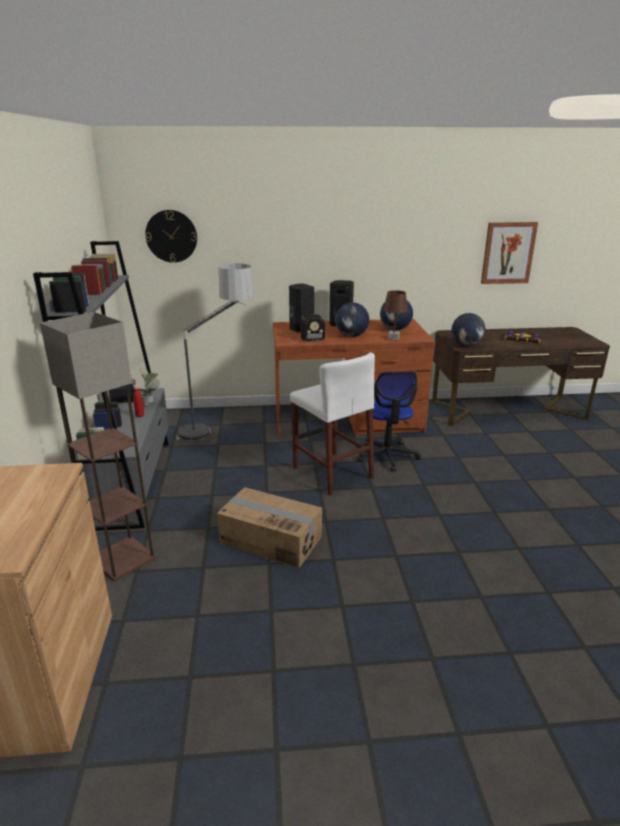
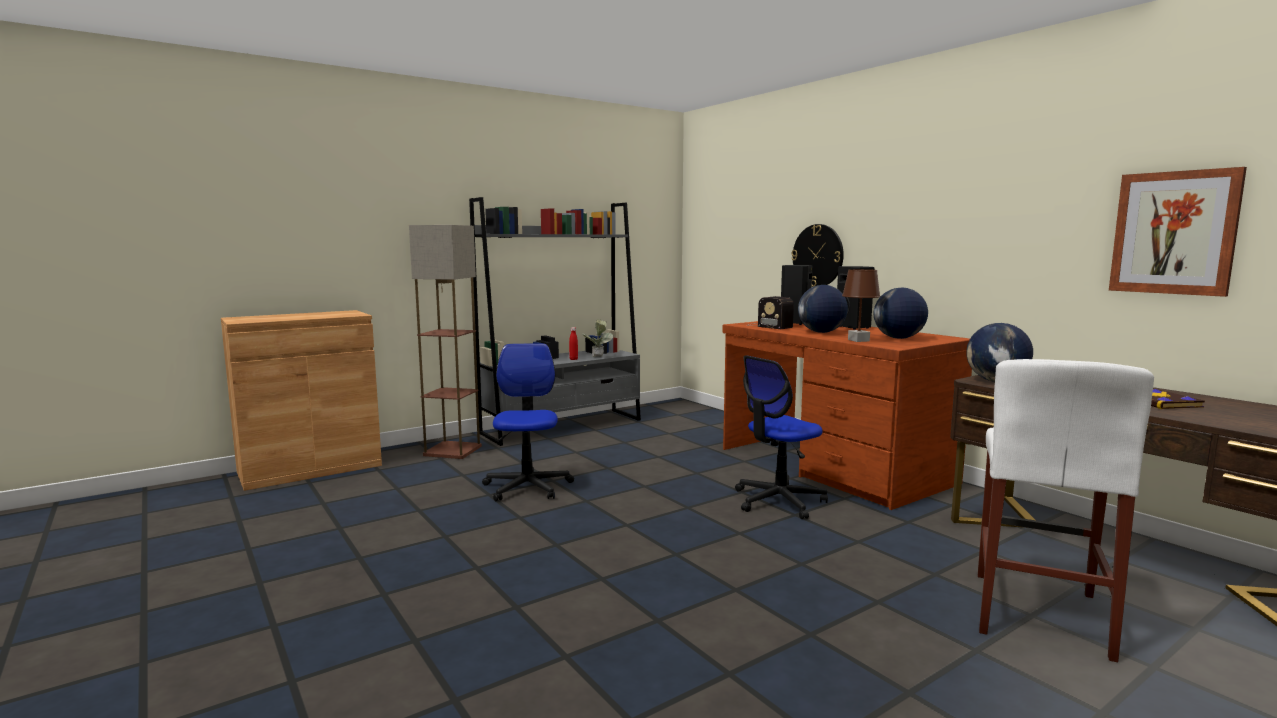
camera: 60 degrees right, 15 degrees down
wall clock [145,210,197,263] -> wall clock moved to [792,224,844,287]
floor lamp [176,264,254,441] -> none
cardboard box [217,487,322,568] -> office chair [482,343,574,501]
white stool [290,353,375,495] -> white stool moved to [978,359,1154,662]

